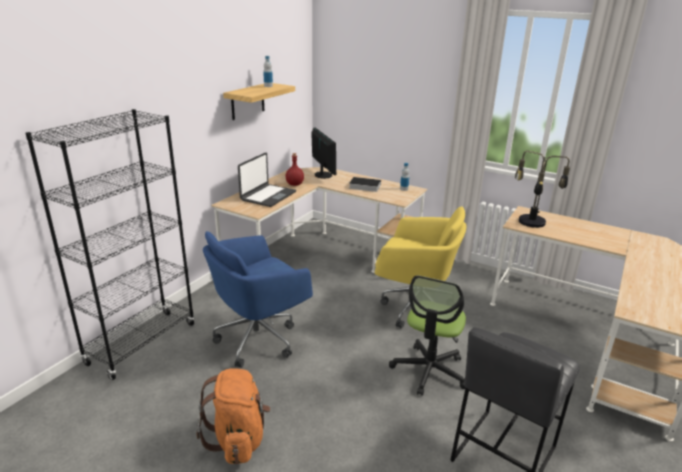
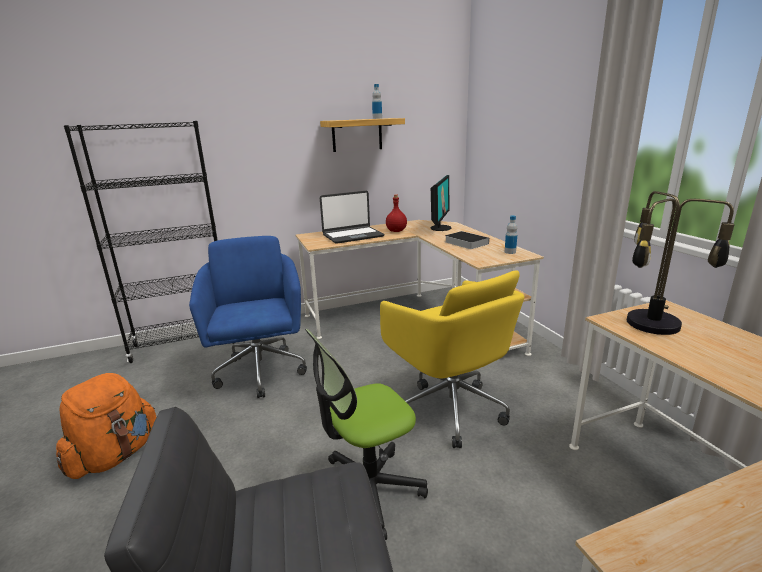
camera: 40 degrees right, 5 degrees down
blue office chair [203,231,313,368] -> blue office chair turned 75 degrees clockwise [189,236,307,398]

